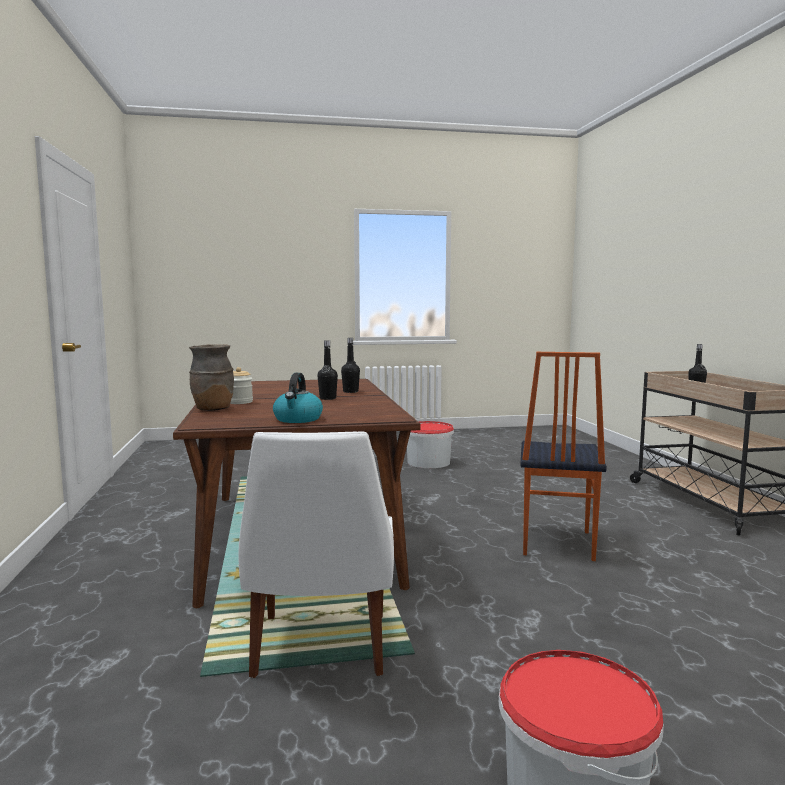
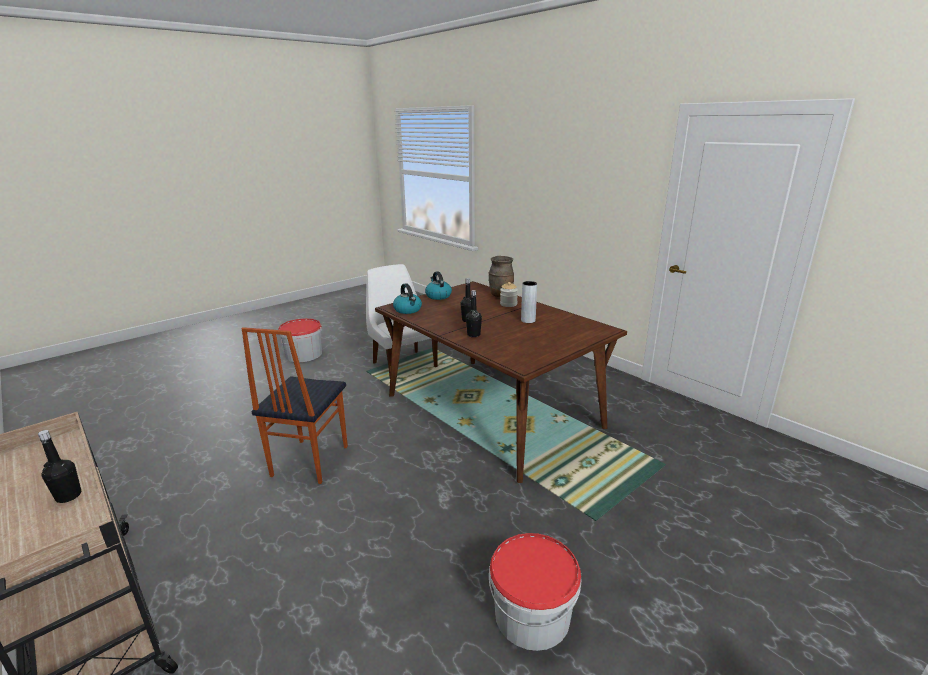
camera: 150 degrees right, 15 degrees up
chair [520,352,607,561] -> chair turned 150 degrees counterclockwise [241,327,348,484]
none -> kettle [393,283,422,314]
none -> grey vase [521,281,537,323]

